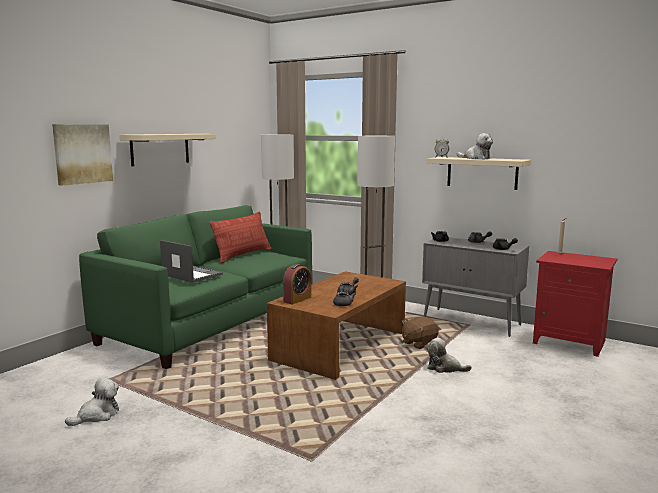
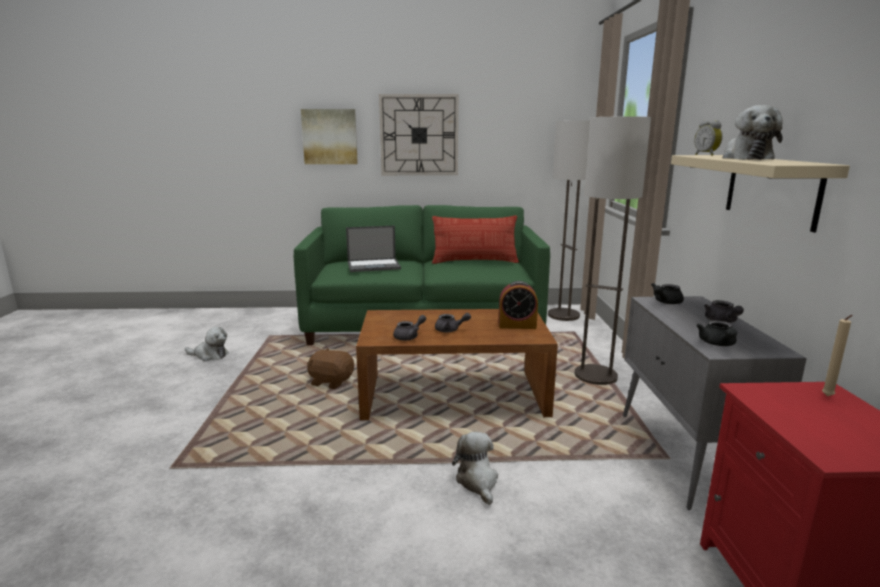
camera: 55 degrees right, 5 degrees up
beige shelf [119,134,216,166] -> wall clock [379,94,458,175]
laptop [160,240,223,283] -> laptop turned 75 degrees clockwise [346,226,401,272]
alarm clock [283,264,311,304] -> alarm clock moved to [499,281,538,329]
brown plush toy [402,317,439,349] -> brown plush toy moved to [307,348,354,389]

